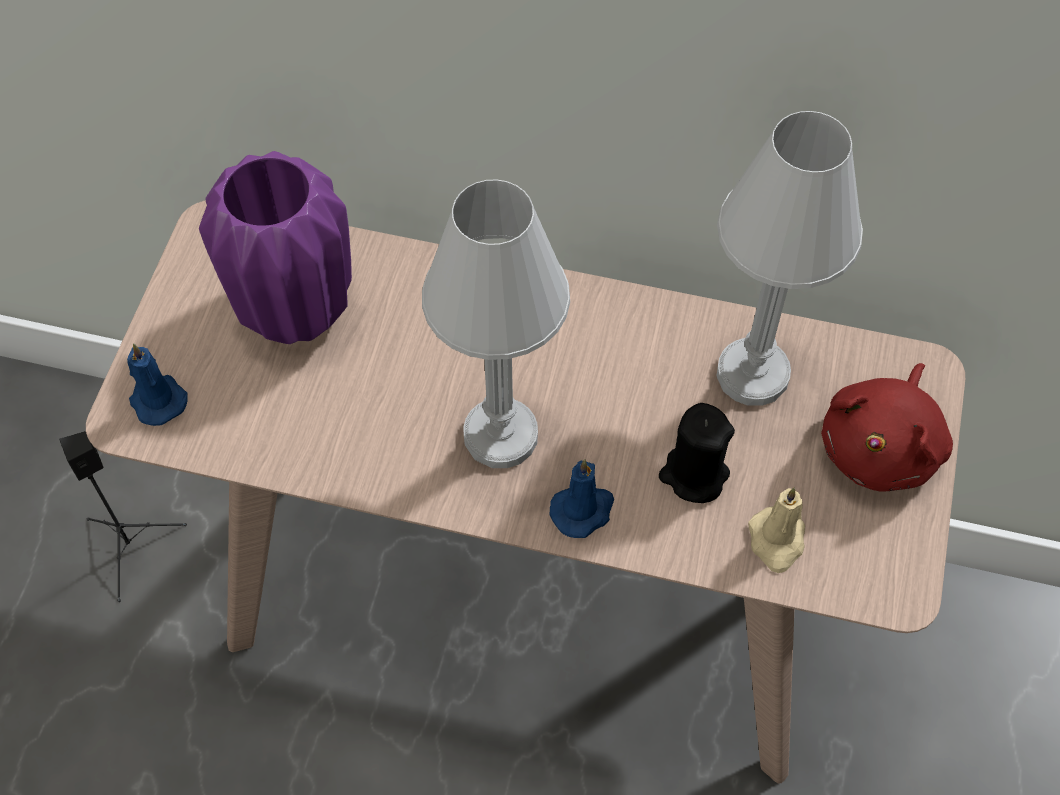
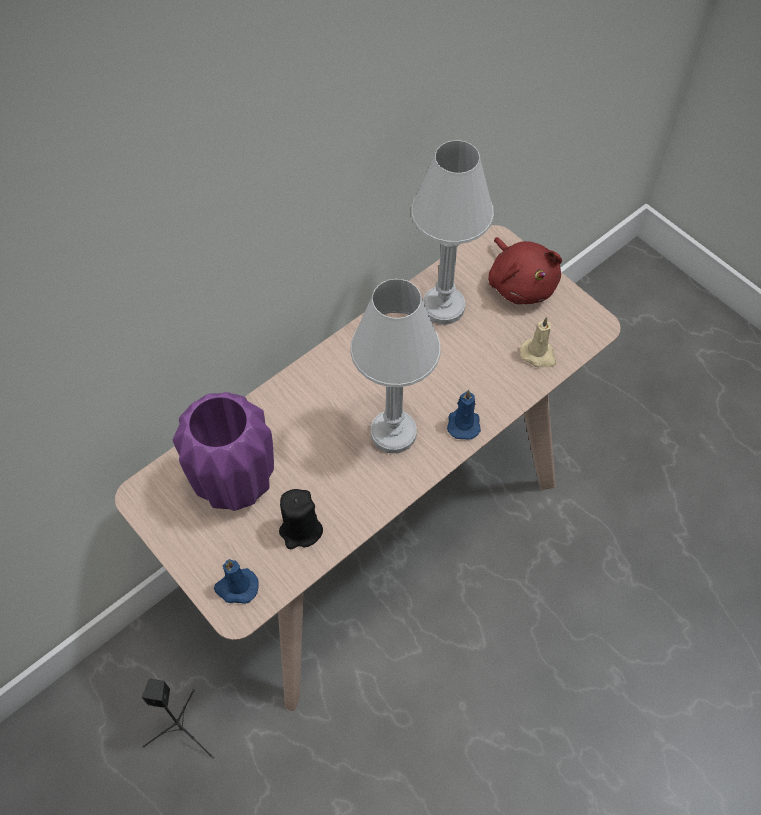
camera: 55 degrees left, 0 degrees up
black candle [659,403,735,503] -> black candle moved to [279,489,323,549]

